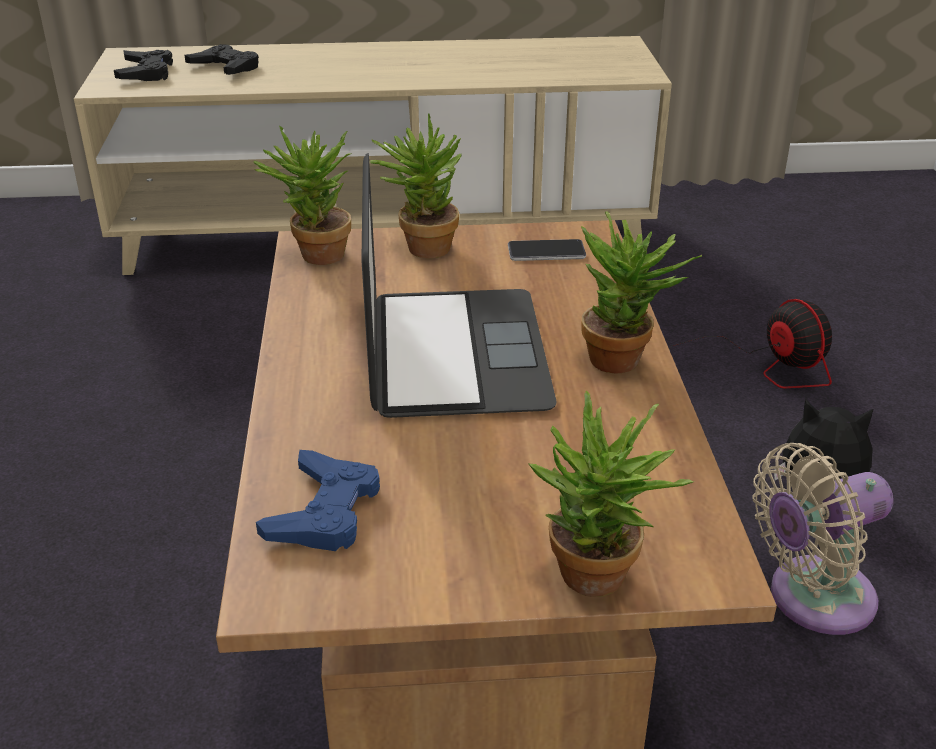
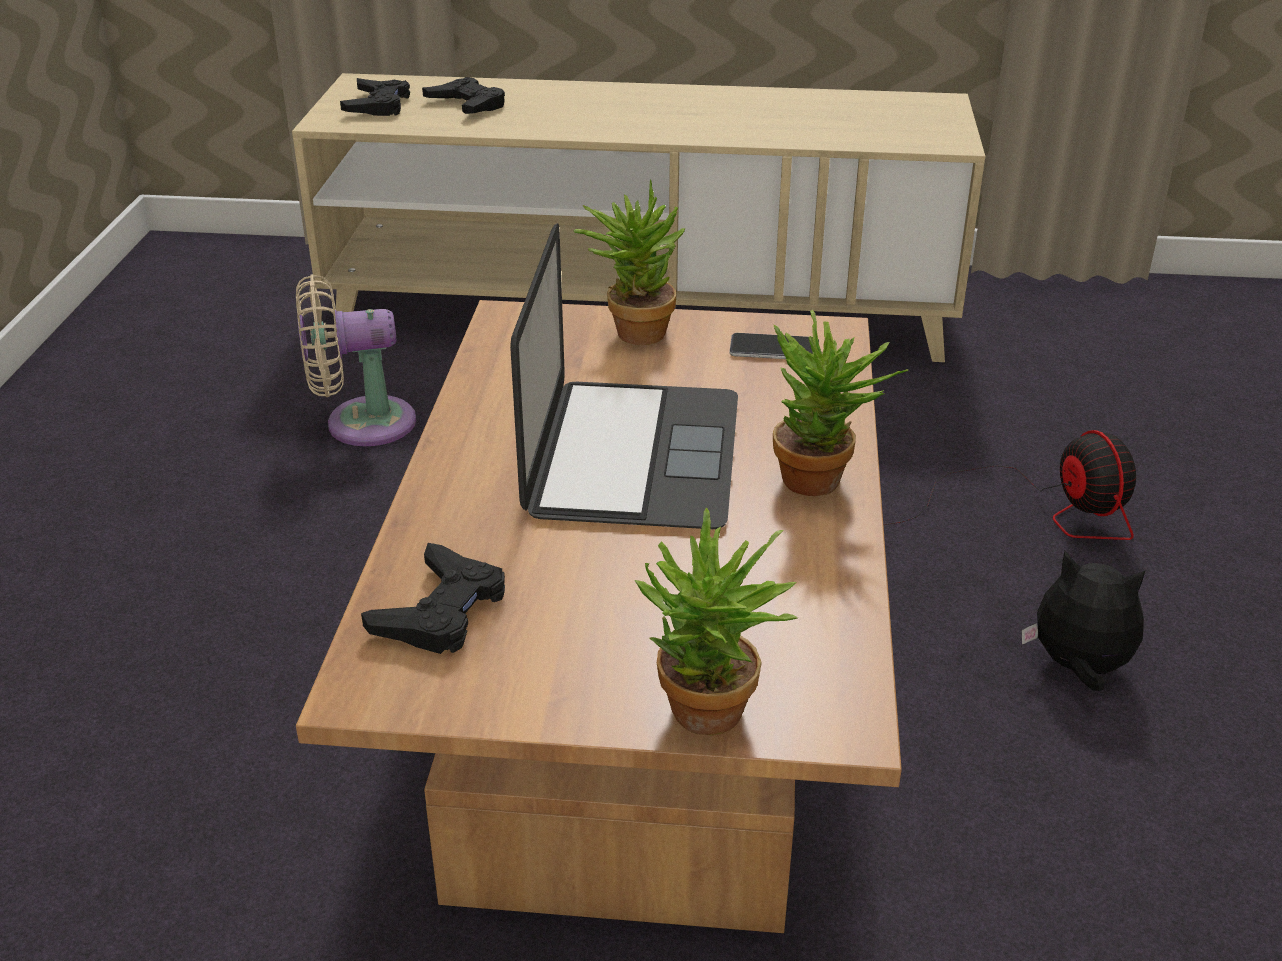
camera: 10 degrees right, 0 degrees up
potted plant [254,126,351,265] -> none
blue game controller [256,450,380,551] -> black game controller [361,543,505,654]
beige fan [752,443,893,635] -> beige fan moved to [296,274,416,446]

